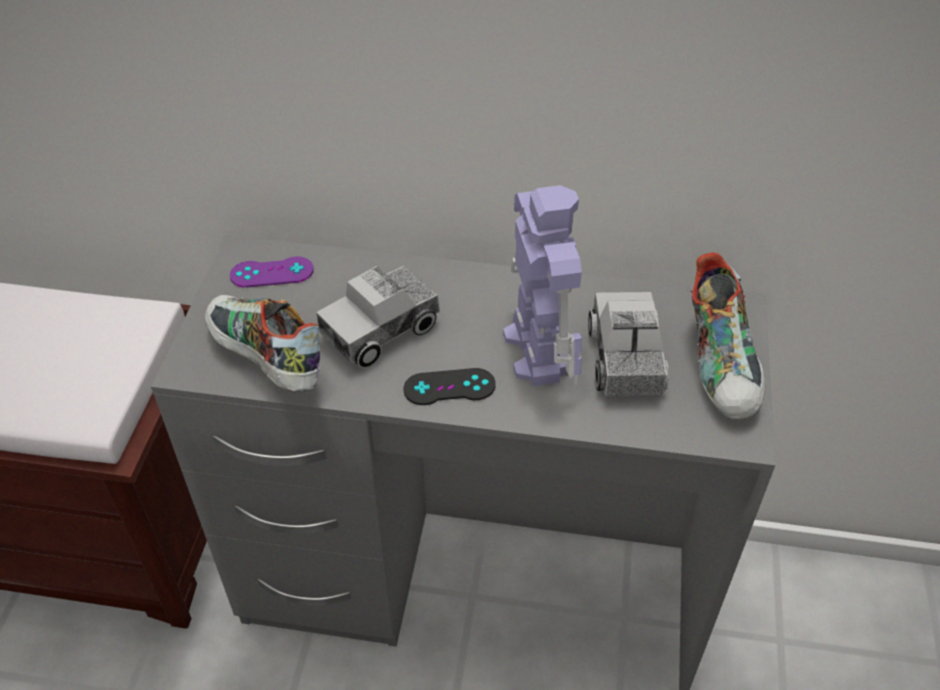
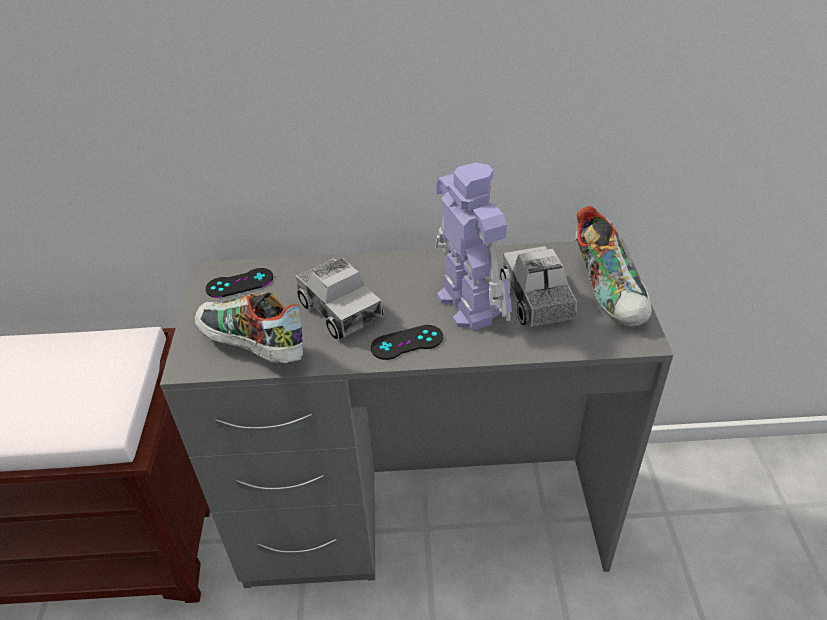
camera: 10 degrees left, 5 degrees down
purple game controller [230,256,314,288] -> black game controller [206,268,273,298]
toy truck [316,266,440,368] -> toy truck turned 75 degrees counterclockwise [295,258,384,340]

